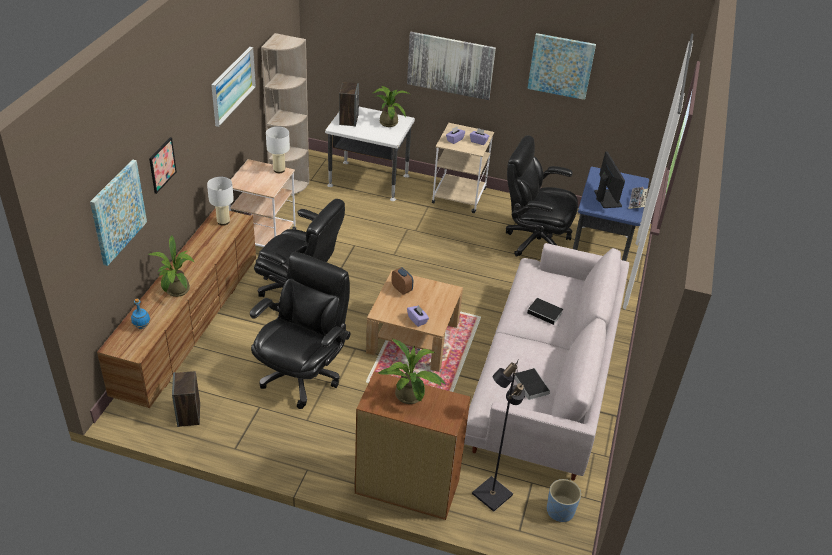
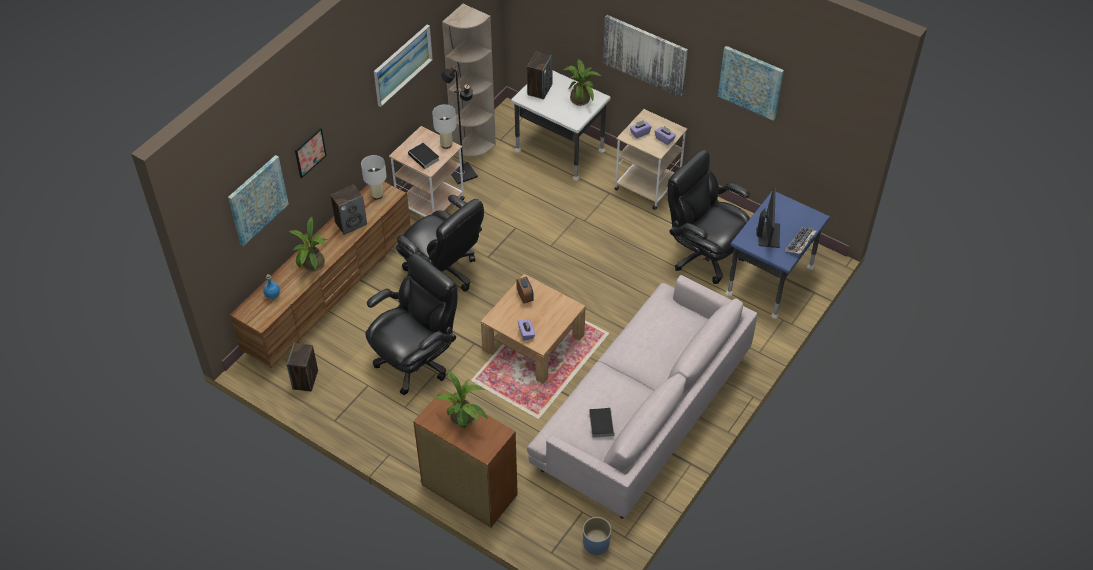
camera: 20 degrees right, 10 degrees up
black floor lamp [472,359,525,512] -> black floor lamp moved to [440,64,478,184]
book [527,298,563,326] -> book moved to [408,143,440,169]
none -> speaker [331,185,367,235]

